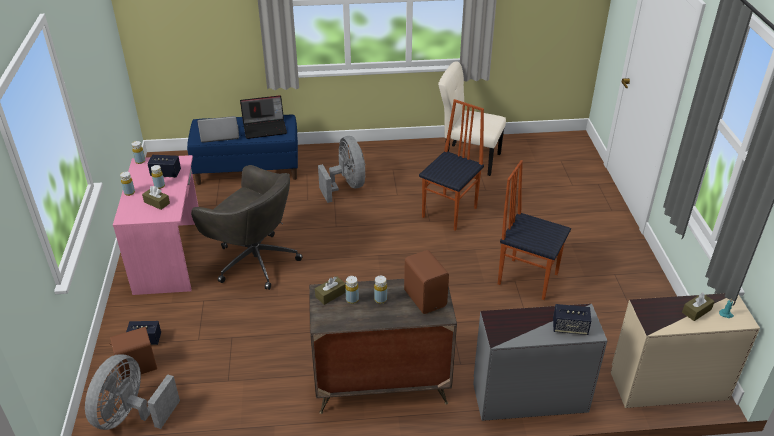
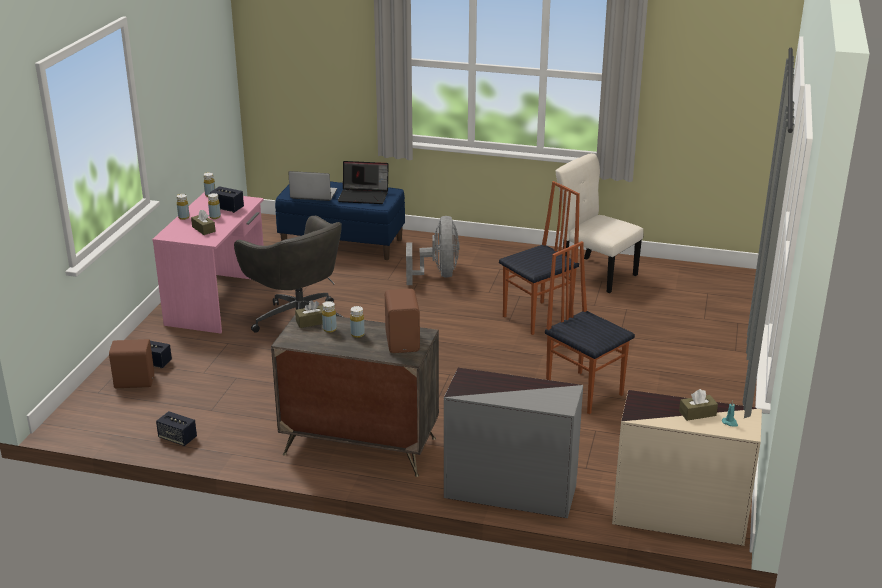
camera: 20 degrees right, 10 degrees down
grey fan [85,354,180,430] -> none
speaker [553,304,591,335] -> speaker moved to [156,411,197,446]

